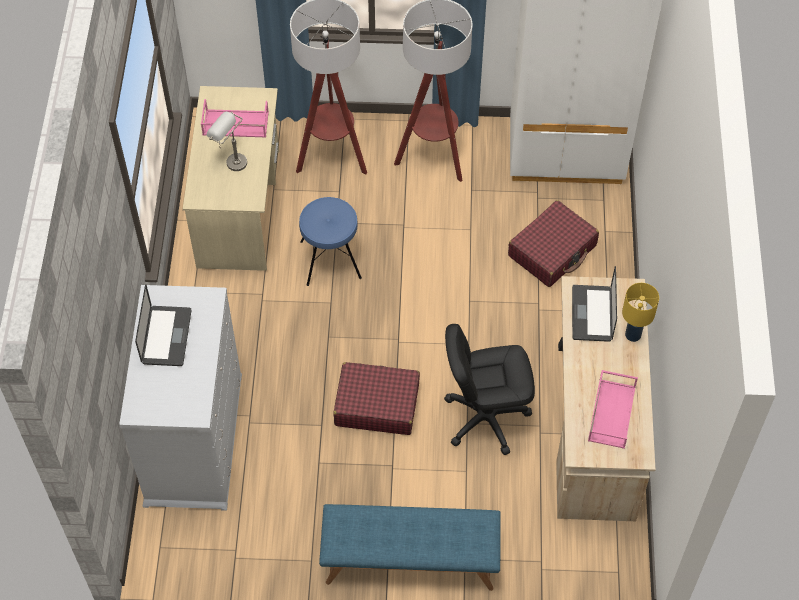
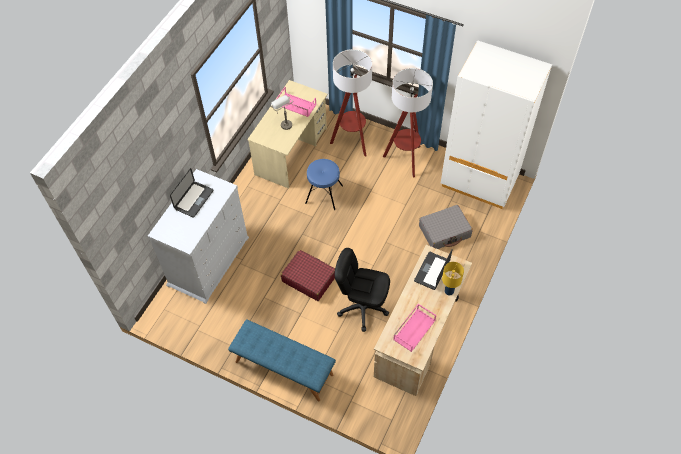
camera: 25 degrees right, 0 degrees up
red suitcase [508,200,599,287] -> grey suitcase [419,205,473,249]

